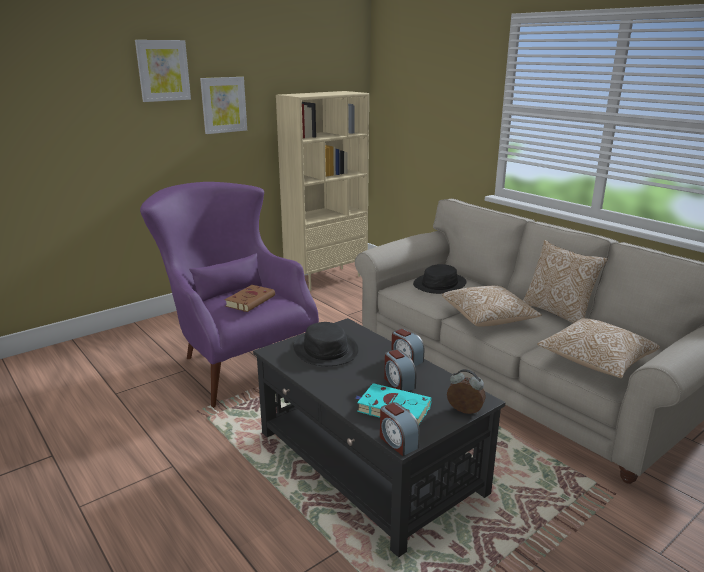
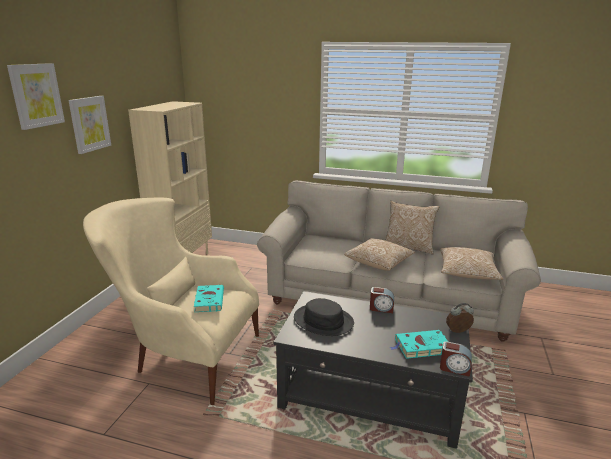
camera: 35 degrees left, 0 degrees up
purple armchair [140,182,319,408] -> beige armchair [83,197,259,405]
brown book [225,285,275,312] -> turquoise book [194,285,224,312]
alarm clock [384,349,416,391] -> none
black hat [413,264,467,294] -> none

